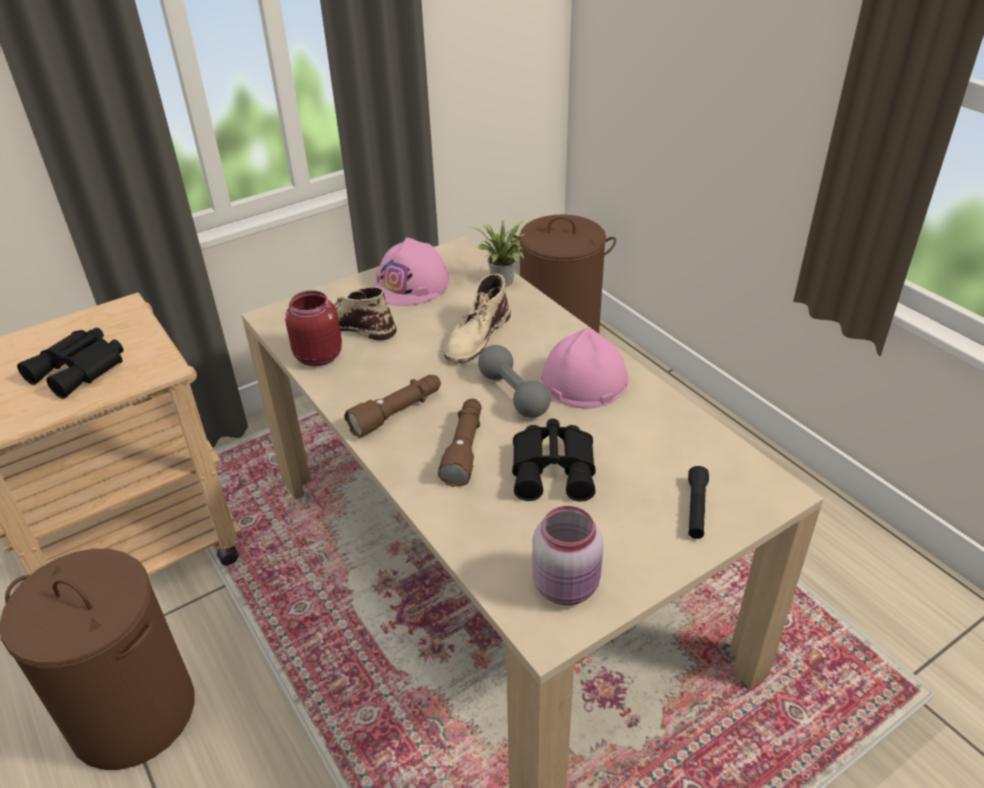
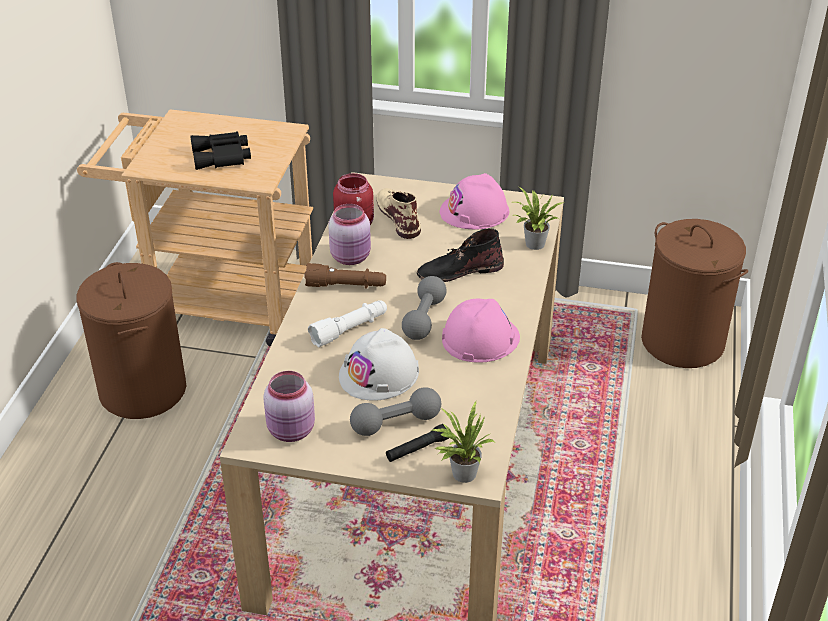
camera: 45 degrees right, 0 degrees up
brown flashlight [438,398,482,487] -> white flashlight [308,300,387,347]
beige boot [444,274,511,363] -> black boot [417,228,504,282]
black binoculars [512,418,596,502] -> white hard hat [339,328,419,401]
none -> pink jar [328,204,371,265]
none -> grey dumbbell [350,387,441,436]
none -> potted plant [431,401,494,483]

